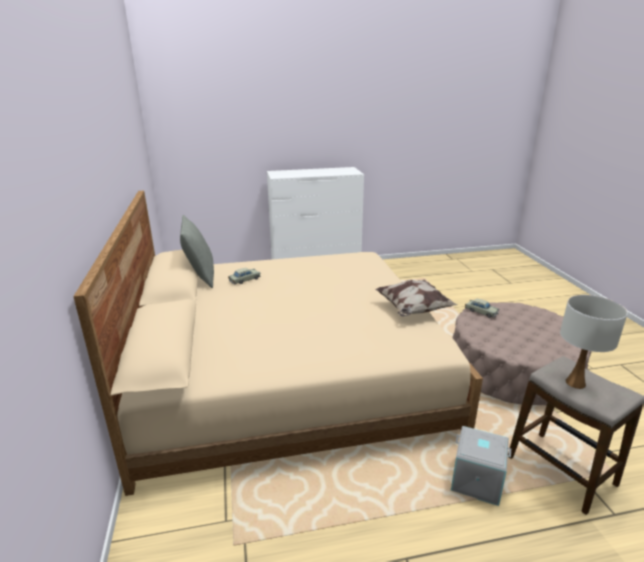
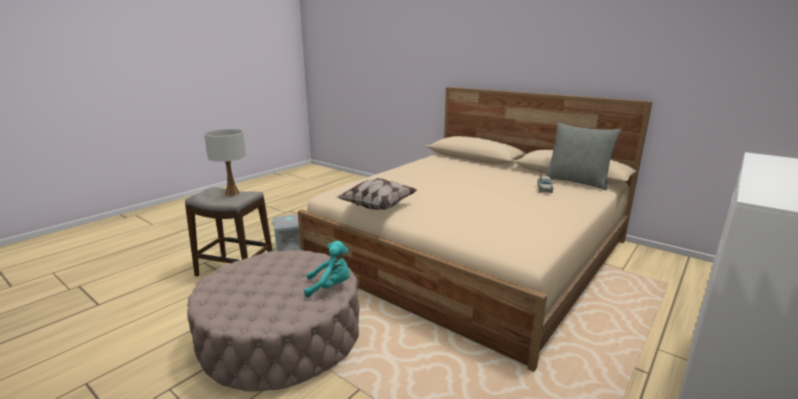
camera: 140 degrees right, 5 degrees down
beige toy car [465,298,499,318] -> turquoise plush toy [304,241,350,297]

